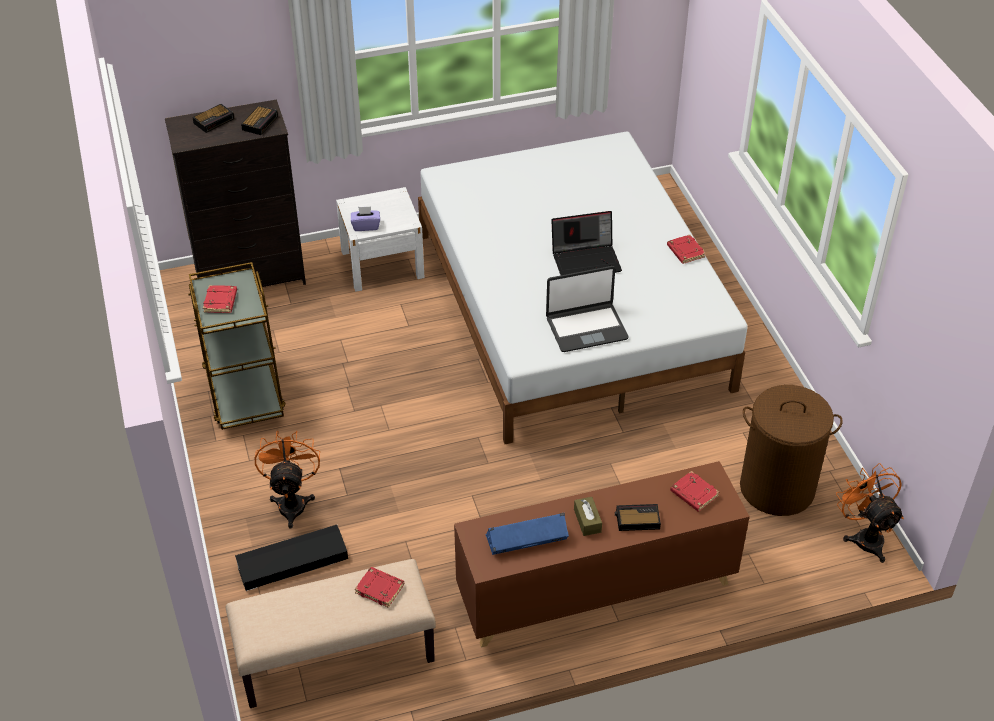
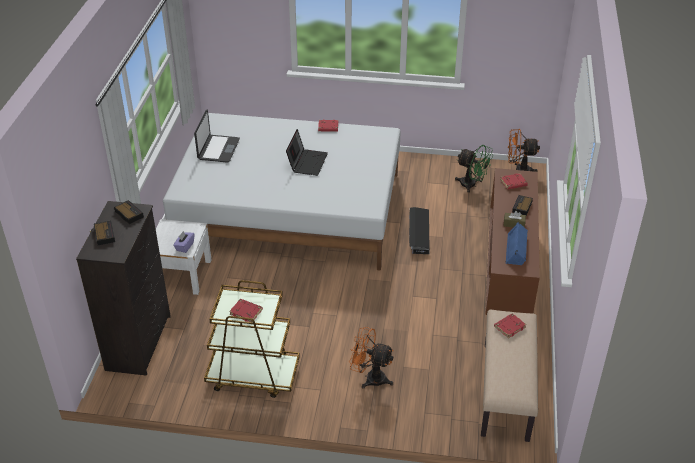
camera: 65 degrees left, 5 degrees down
black storage box [235,525,348,591] -> black storage box moved to [409,207,430,254]
laptop [546,266,628,352] -> laptop moved to [194,110,240,163]
brown laundry basket [740,385,843,516] -> green fan [455,145,493,193]

